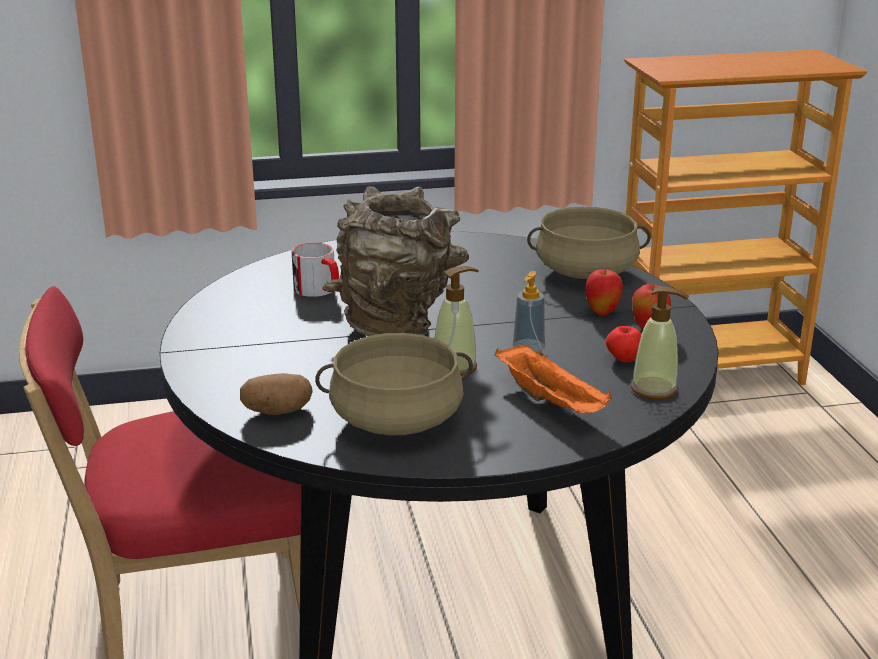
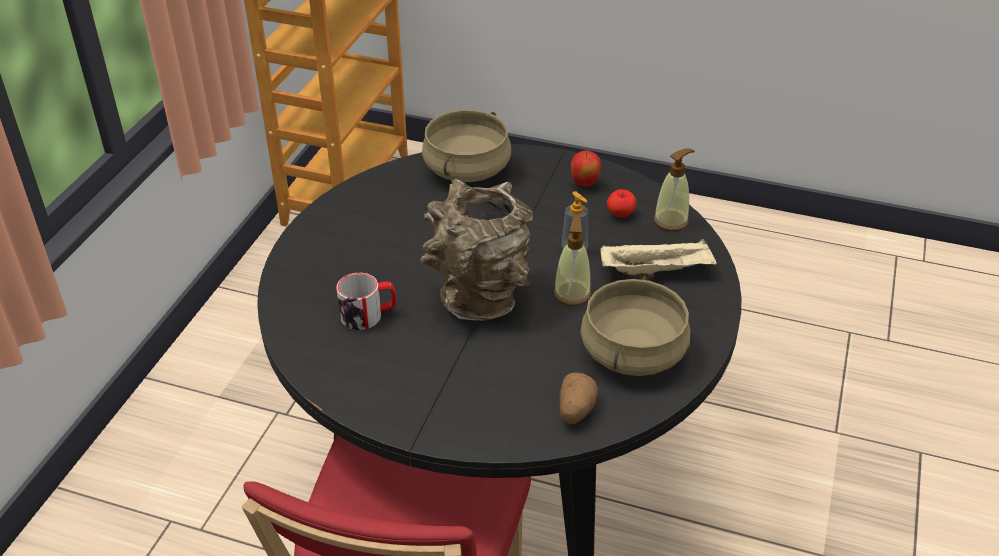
camera: 60 degrees left, 15 degrees up
orange tray [494,344,612,414] -> beige tray [600,239,717,277]
apple [586,268,623,316] -> none

